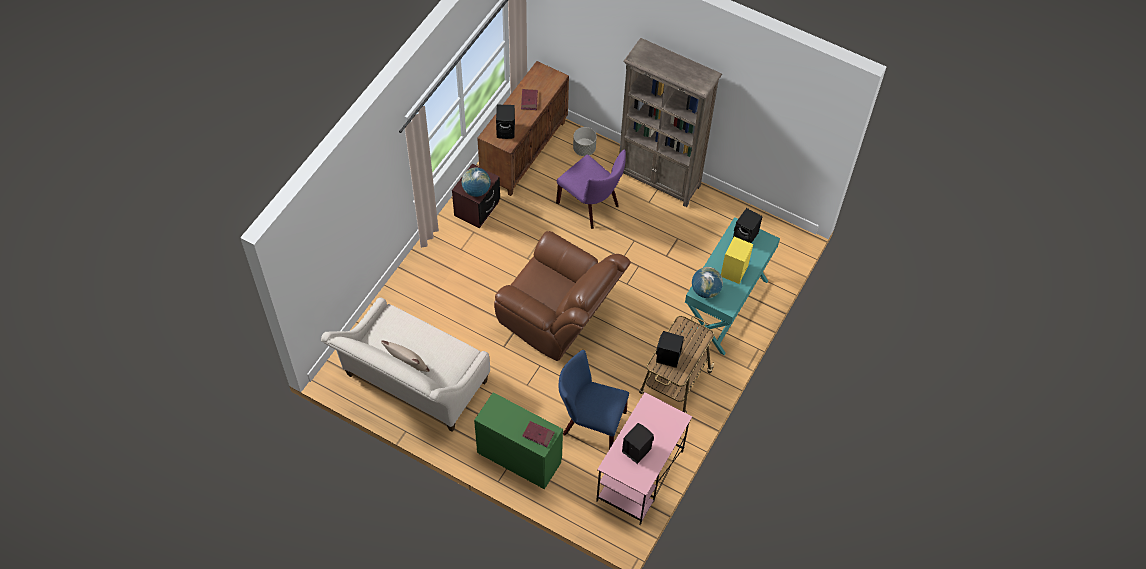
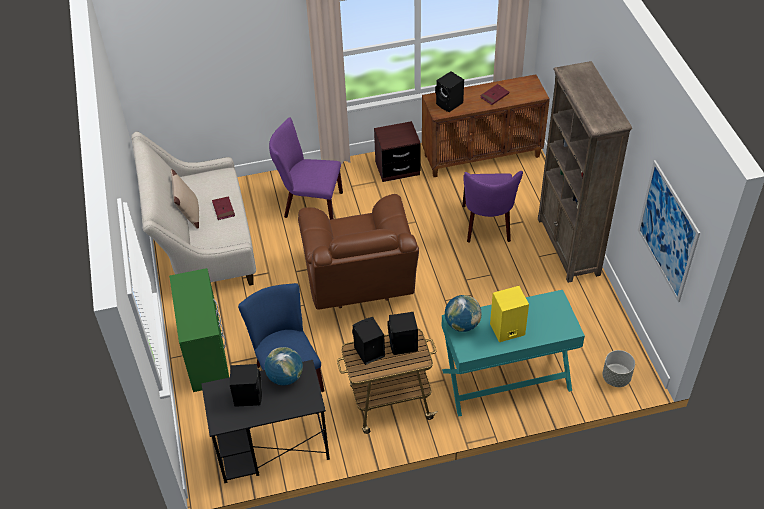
camera: 50 degrees right, 10 degrees down
globe [462,168,491,197] -> globe moved to [265,347,303,386]
red book [522,421,555,447] -> red book moved to [212,196,235,220]
grey planter [573,127,597,156] -> grey planter moved to [602,350,635,387]
pink desk [596,392,692,525] -> black desk [201,360,330,483]
black speaker [733,208,763,243] -> black speaker moved to [387,312,418,355]
none -> purple chair [269,118,343,220]
none -> picture [638,160,700,302]

